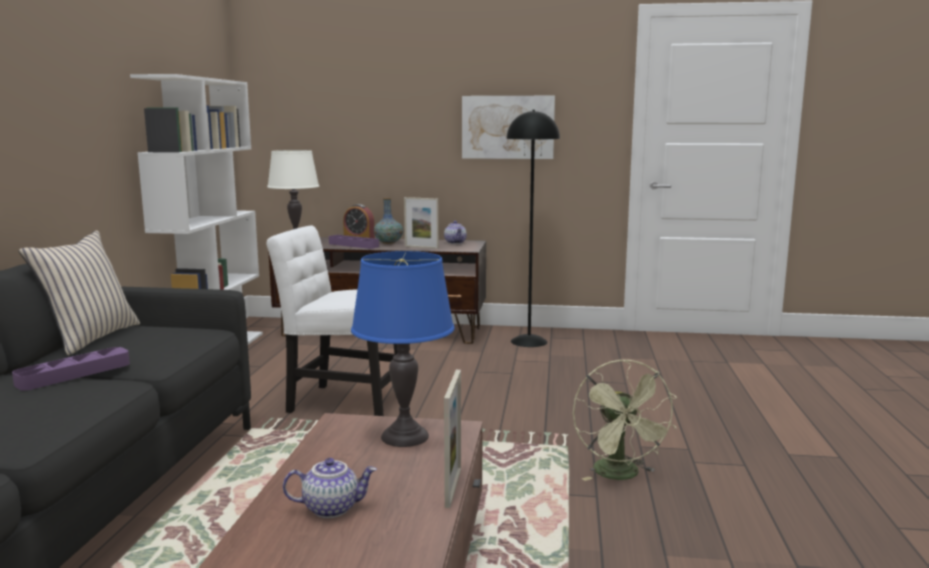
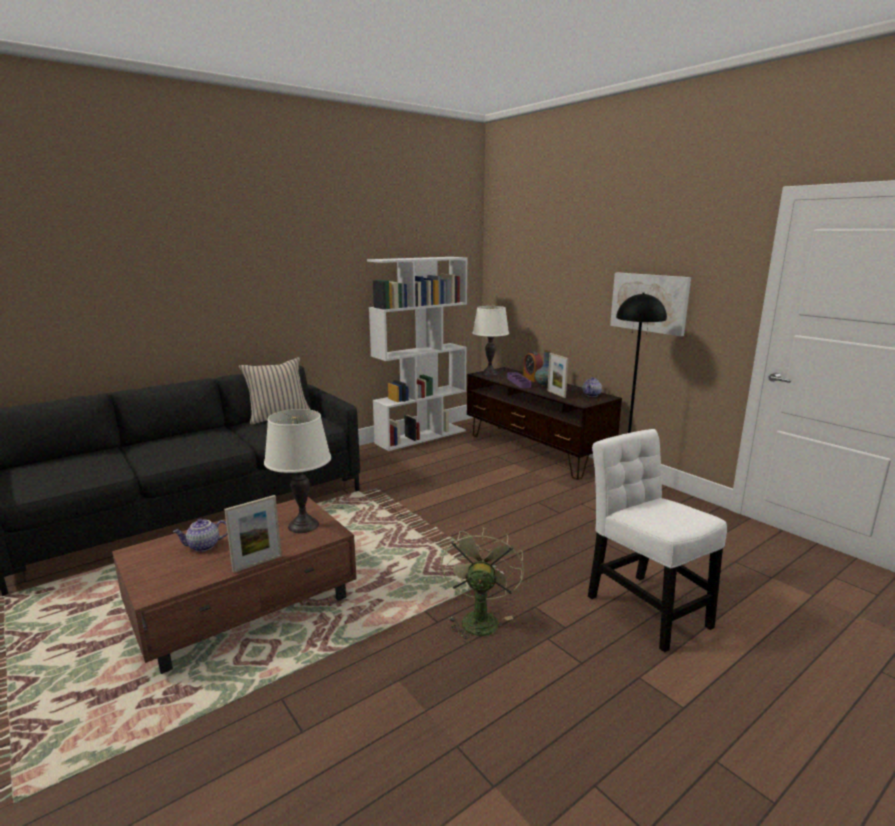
camera: 45 degrees right, 5 degrees up
purple tray [12,347,130,391] -> none
white chair [266,226,398,416] -> white chair moved to [588,429,727,652]
teapot [283,458,377,518] -> teapot turned 120 degrees clockwise [173,519,227,552]
blue table lamp [351,251,454,447] -> white table lamp [264,409,331,533]
green fan [573,359,677,481] -> green fan turned 150 degrees clockwise [441,527,524,643]

